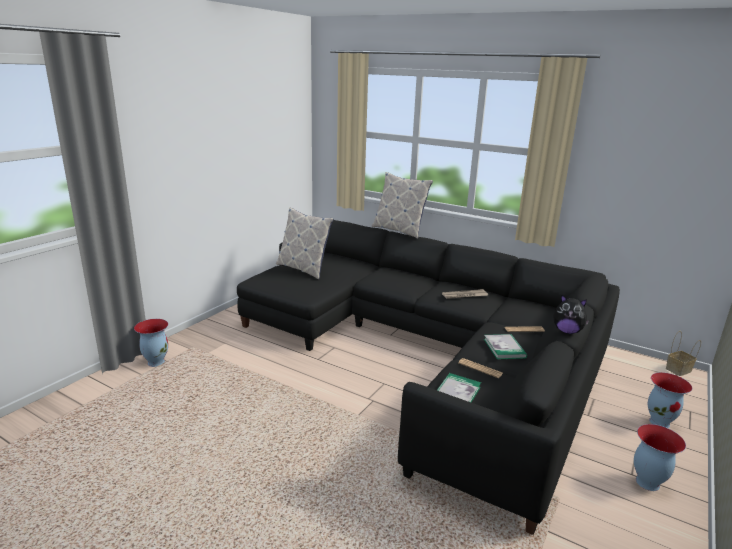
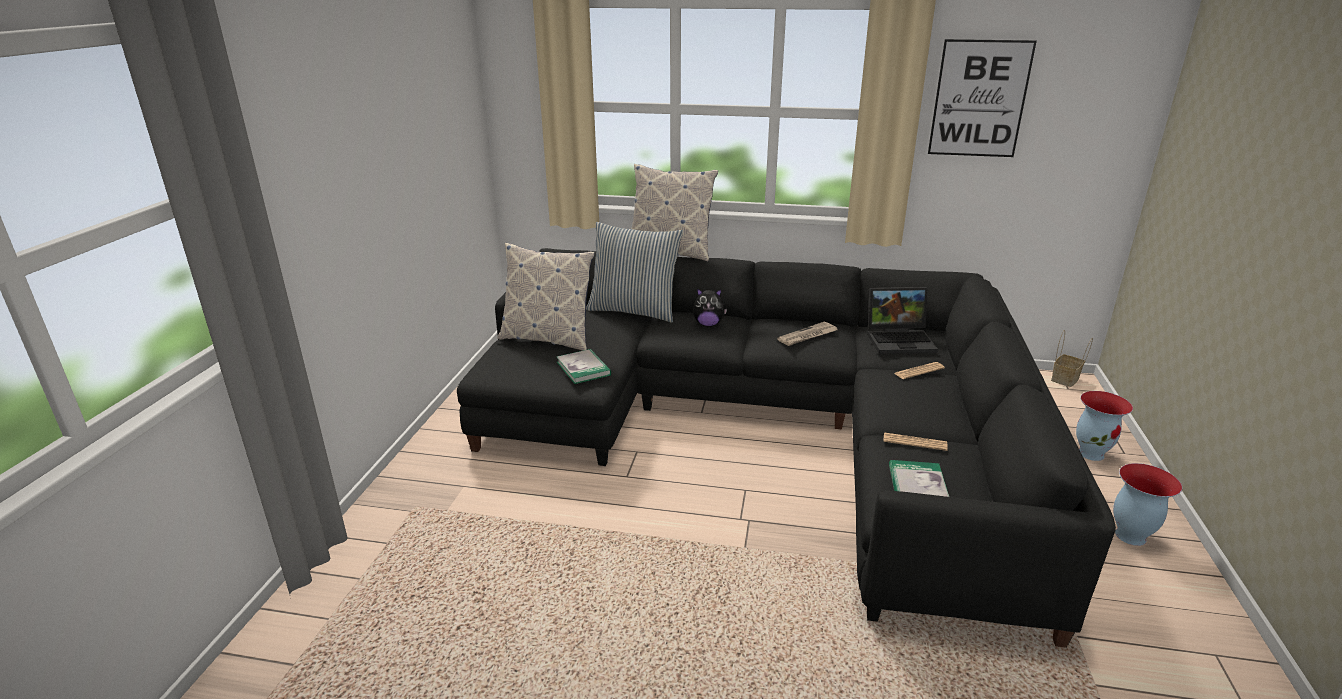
camera: 20 degrees left, 5 degrees up
vase [134,319,168,367] -> none
book [484,334,527,359] -> book moved to [557,349,611,384]
plush toy [553,295,590,334] -> plush toy moved to [693,288,727,326]
none -> pillow [586,222,683,323]
none -> laptop [867,287,938,354]
none -> picture [928,39,1037,157]

